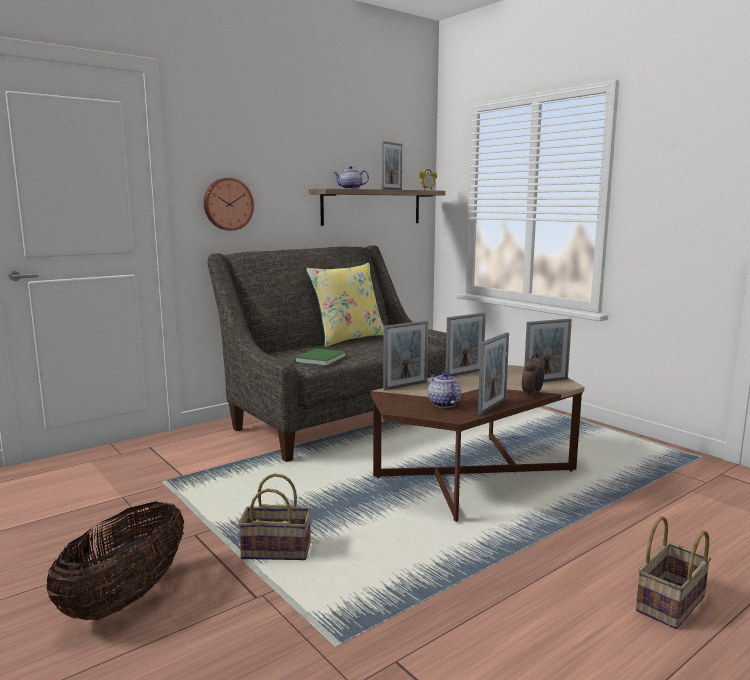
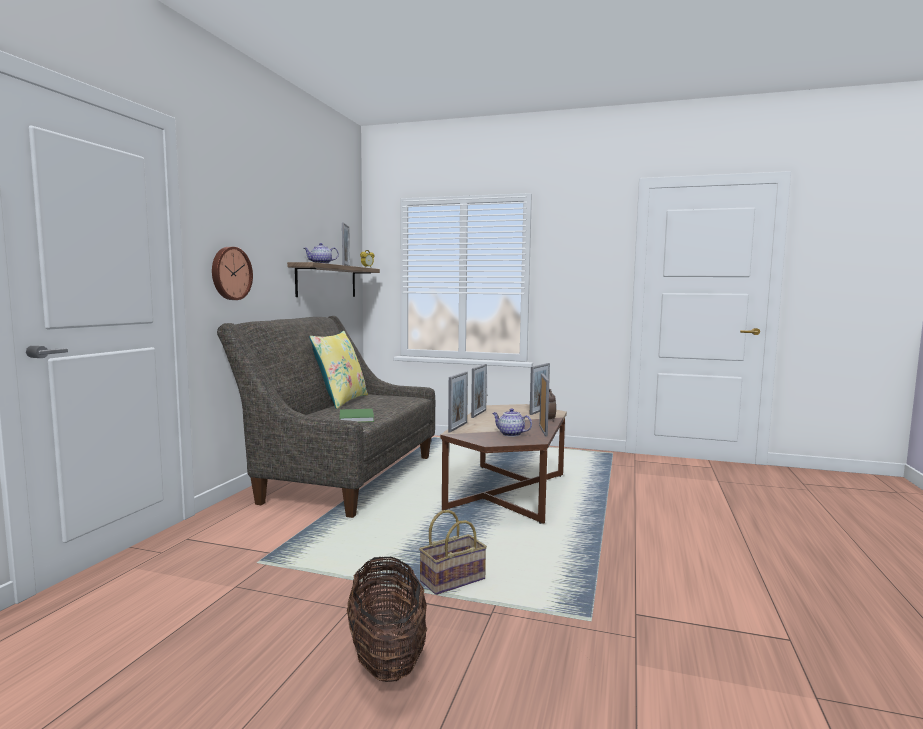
camera: 35 degrees left, 5 degrees down
basket [636,516,711,629] -> none

